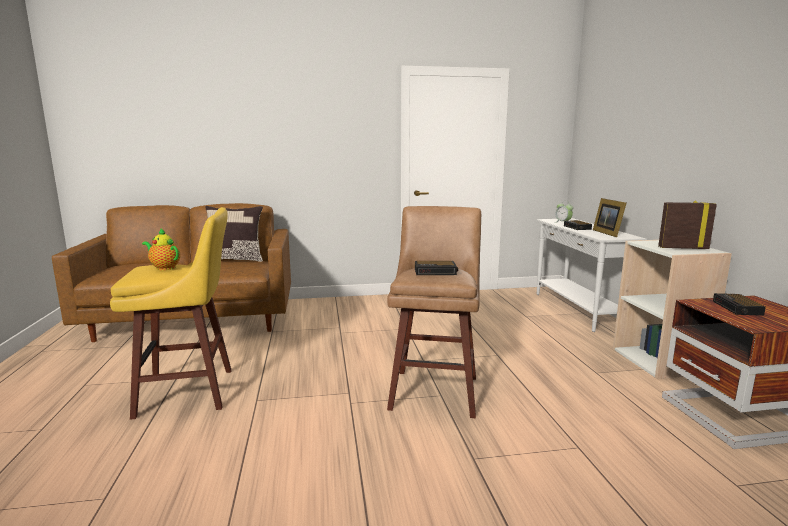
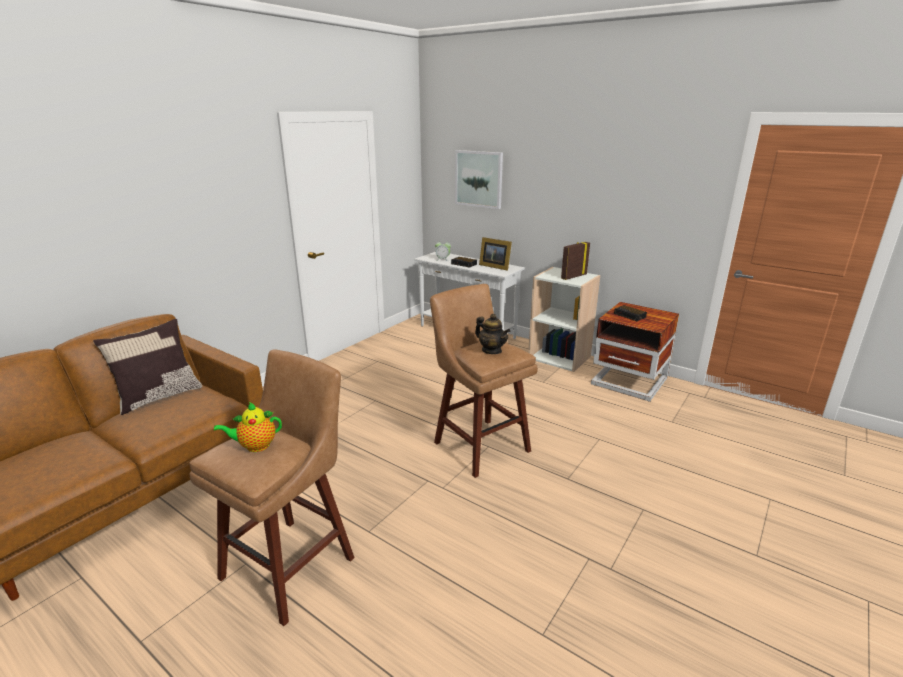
camera: 45 degrees left, 10 degrees up
yellow stool [110,207,232,420] -> brown stool [189,350,355,626]
alarm clock [415,261,458,275] -> teapot [475,314,510,354]
none -> picture [455,150,503,209]

